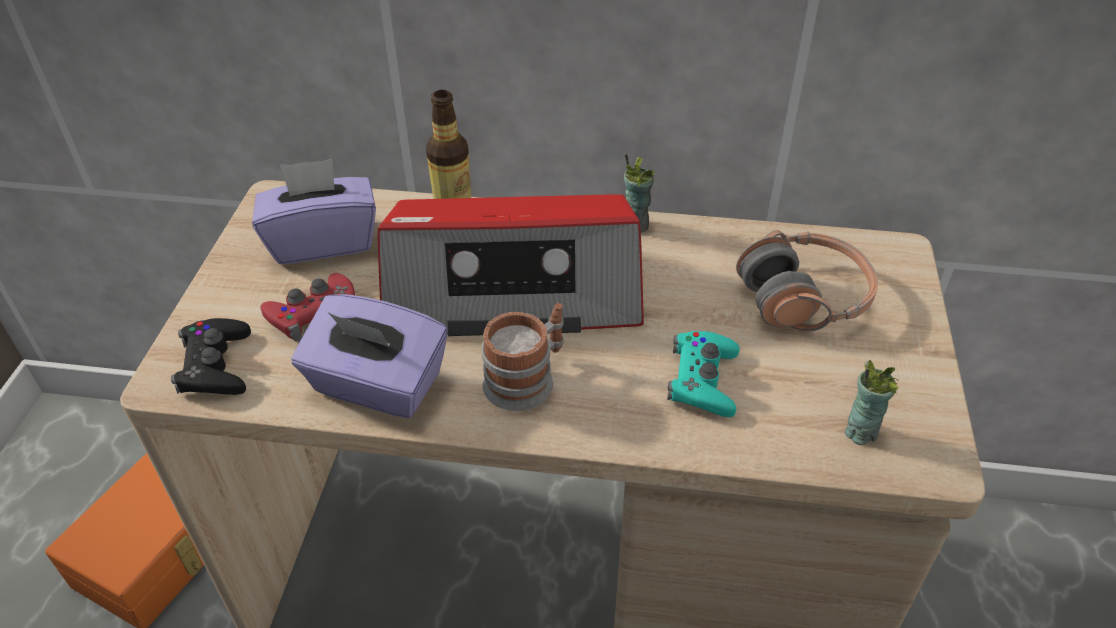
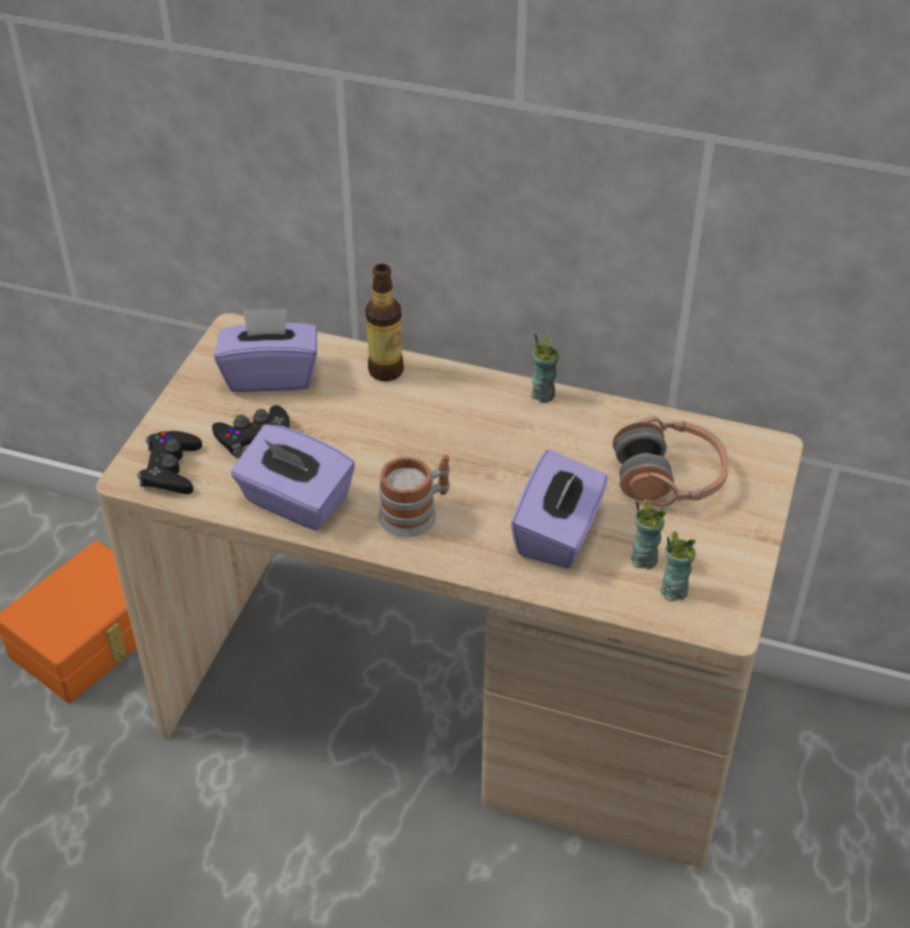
camera: 10 degrees right, 0 degrees up
red game controller [261,273,355,342] -> black game controller [212,405,290,458]
radio [378,194,644,336] -> none
turquoise game controller [667,331,740,417] -> purple tissue box [511,449,608,569]
none -> cup [631,499,666,569]

